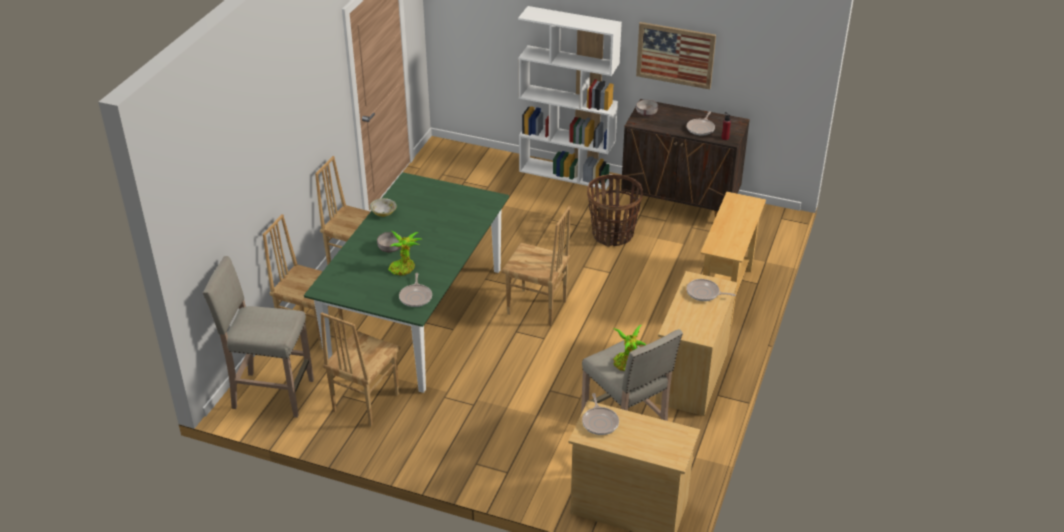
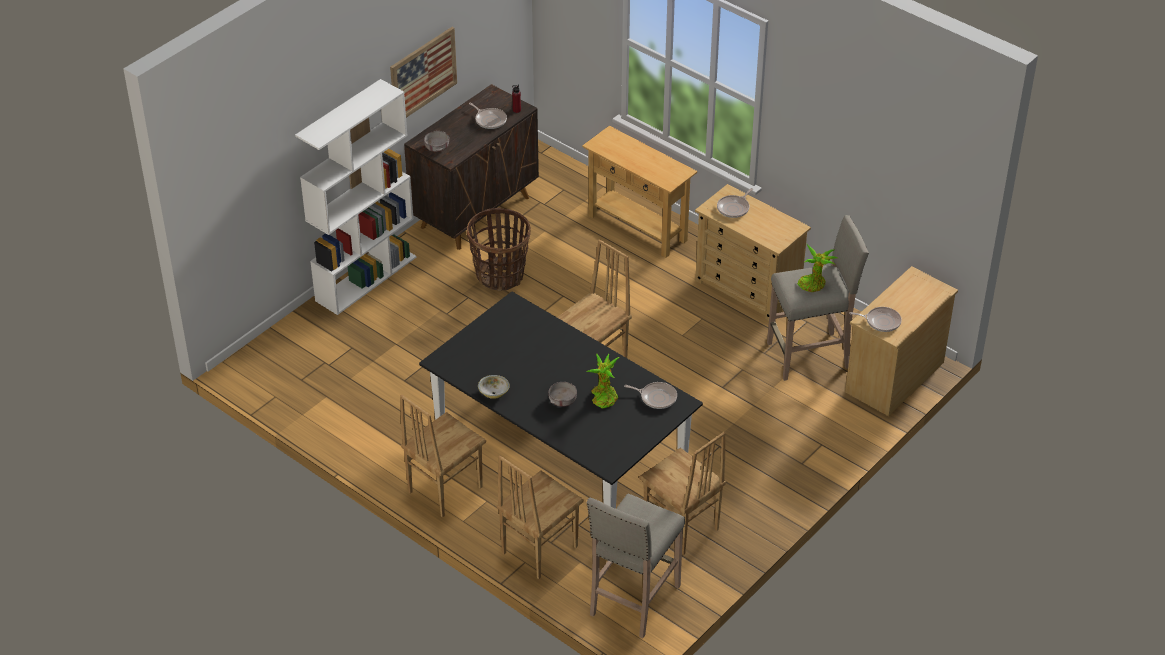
camera: 70 degrees left, 5 degrees up
green dining table [304,172,509,393] -> black dining table [419,292,703,509]

